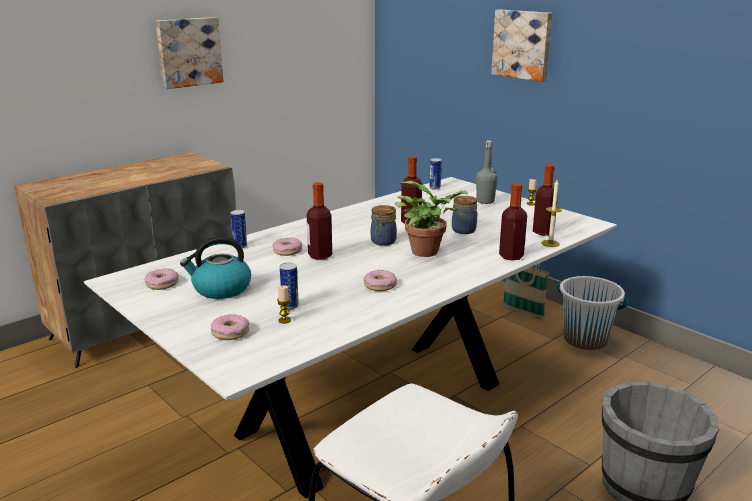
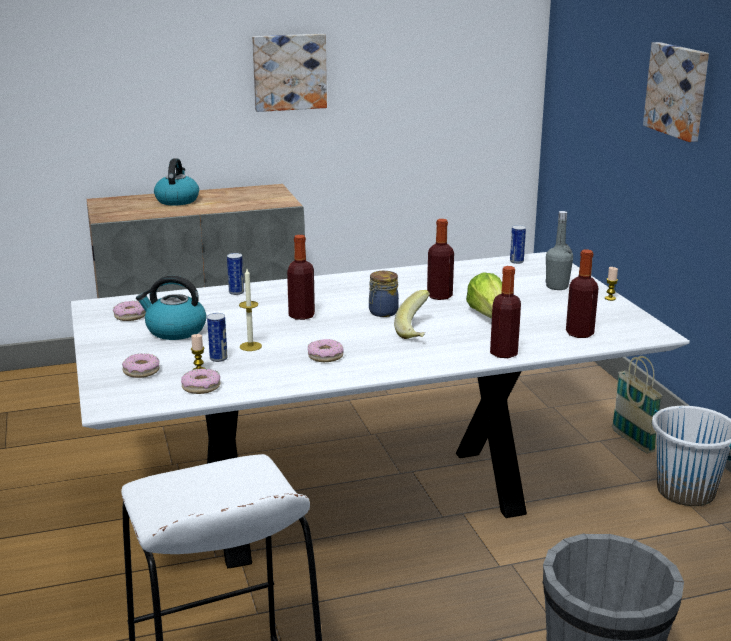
camera: 25 degrees right, 0 degrees up
donut [272,238,302,256] -> donut moved to [181,369,221,394]
potted plant [395,180,468,257] -> banana [394,290,430,339]
jar [452,196,478,234] -> lettuce [466,273,502,318]
candle [541,180,562,247] -> candle moved to [239,269,262,351]
none -> kettle [154,159,199,206]

